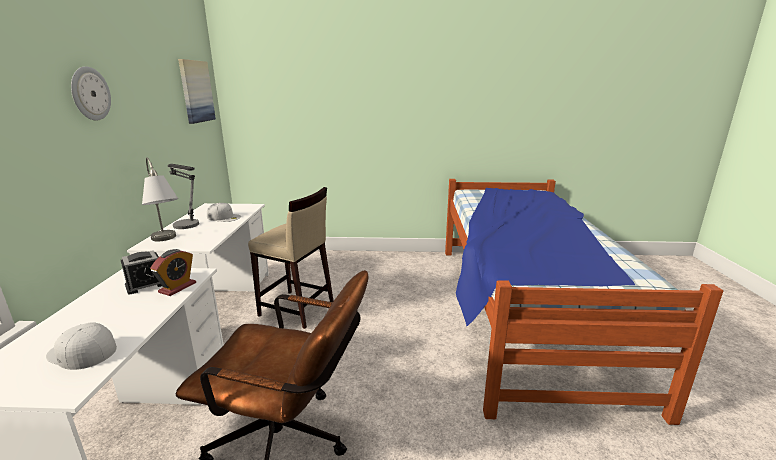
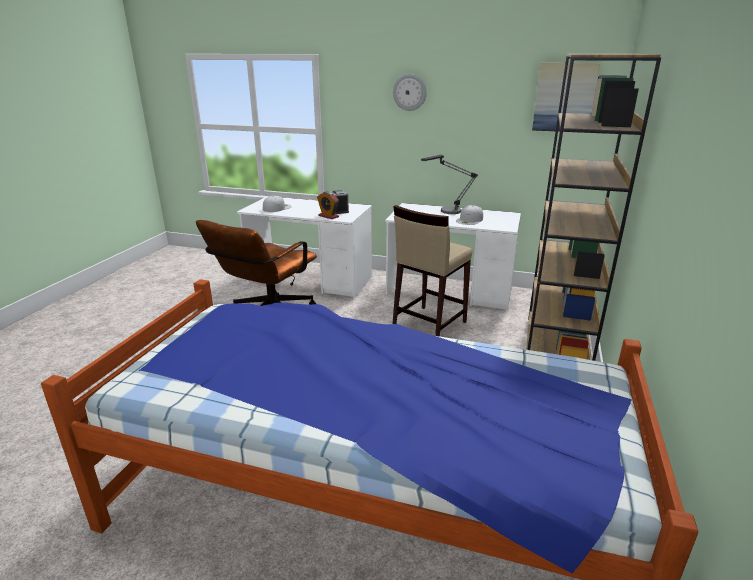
camera: 105 degrees right, 5 degrees up
grey table lamp [142,157,178,241] -> none
none -> brown bookcase [526,54,661,361]

